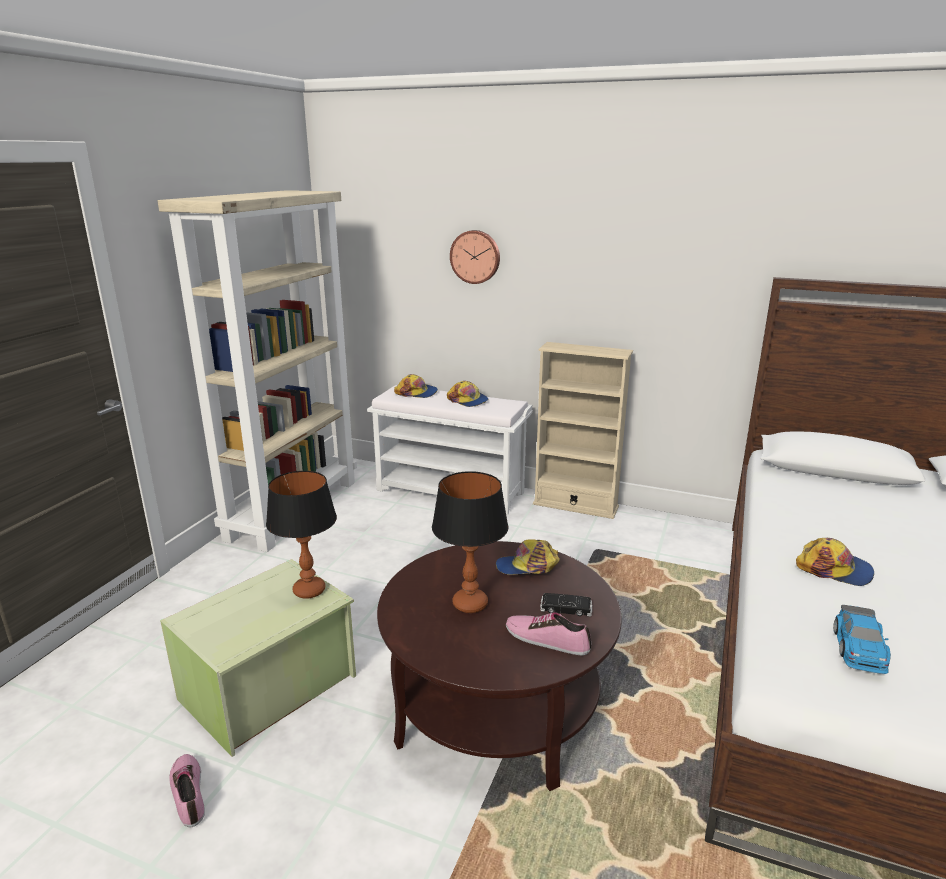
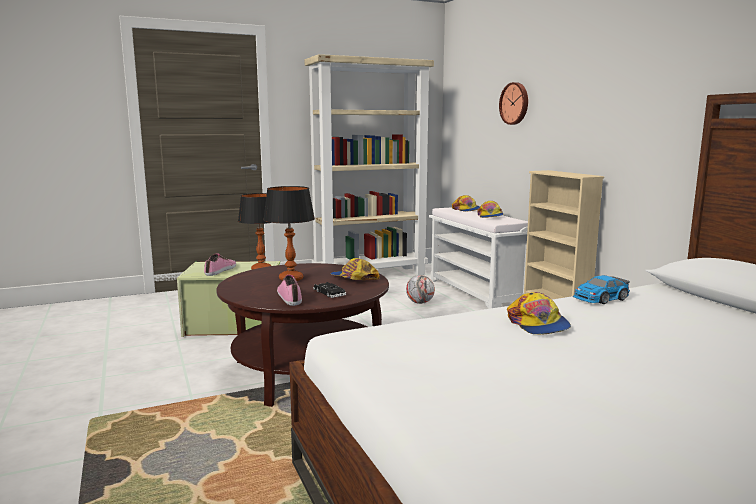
camera: 45 degrees right, 10 degrees down
shoe [169,754,205,828] -> shoe moved to [204,254,236,276]
toy car [833,605,891,674] -> toy car moved to [573,275,630,304]
none -> football [406,275,435,304]

